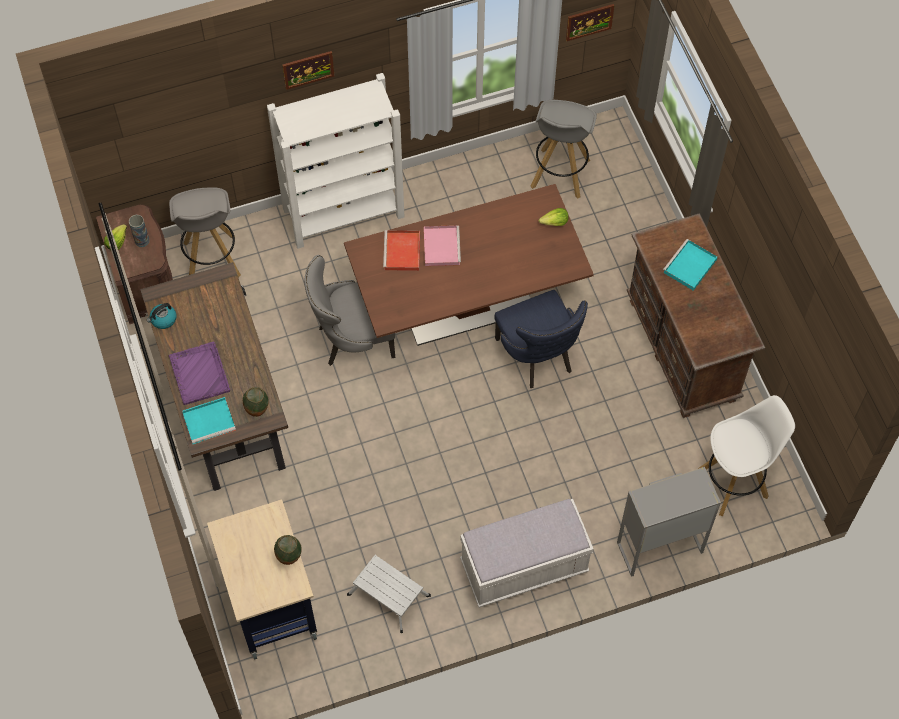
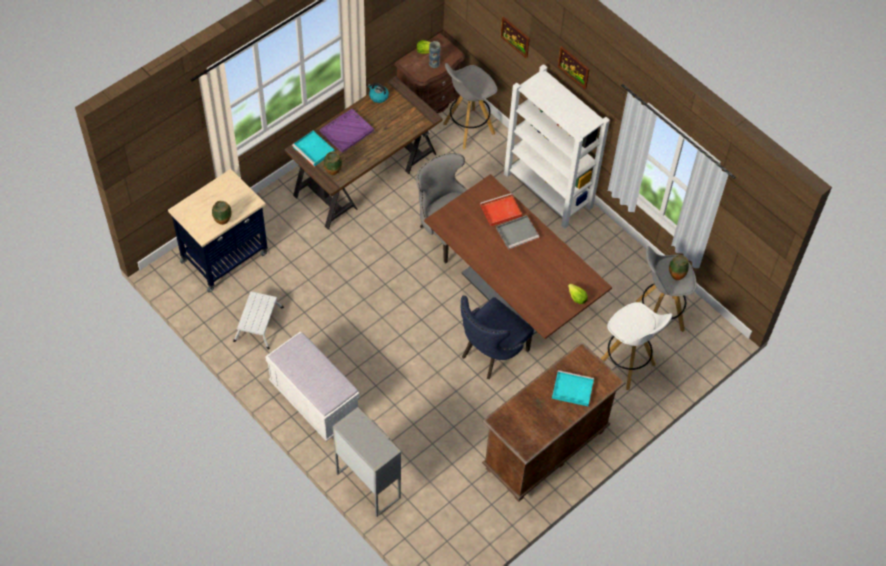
camera: 65 degrees right, 5 degrees down
pink tray [424,225,461,266] -> grey tray [496,215,539,250]
picture [566,4,614,41] -> picture moved to [500,16,530,59]
white stool [698,395,795,516] -> white stool moved to [601,302,672,390]
none -> vase [669,255,689,280]

